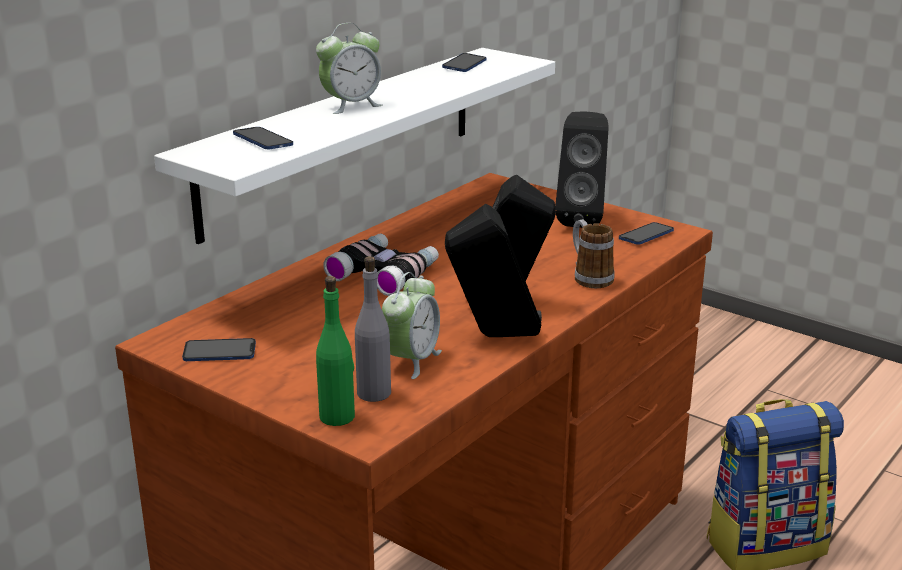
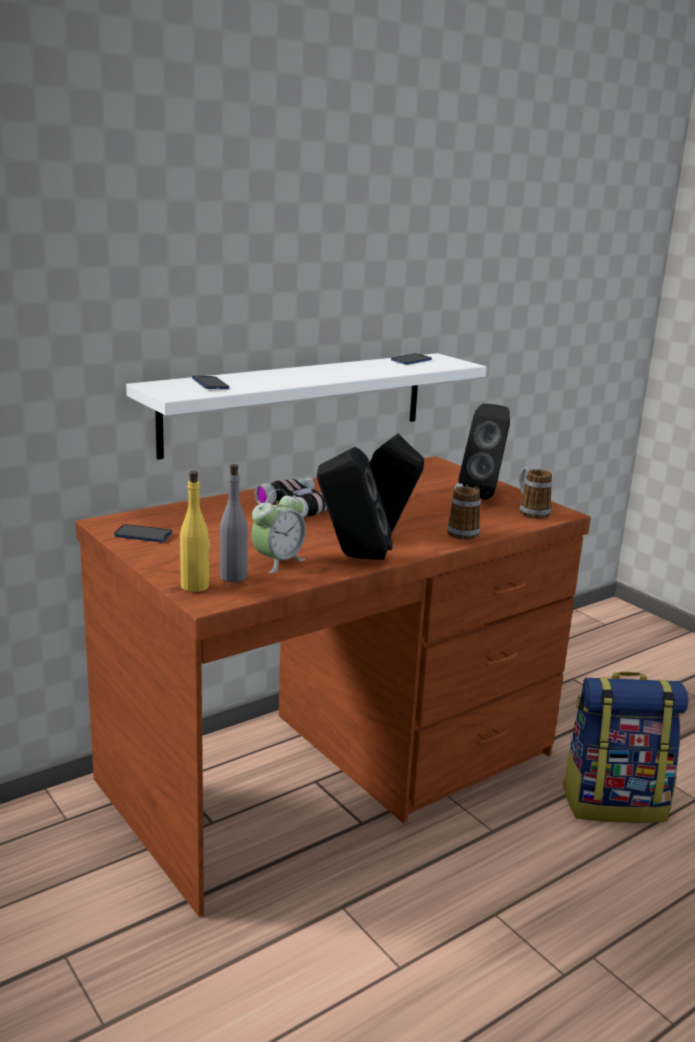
camera: 15 degrees right, 5 degrees down
alarm clock [316,23,383,114] -> none
green bottle [316,276,355,426] -> yellow bottle [180,471,210,592]
phone [619,222,674,245] -> mug [519,467,552,519]

